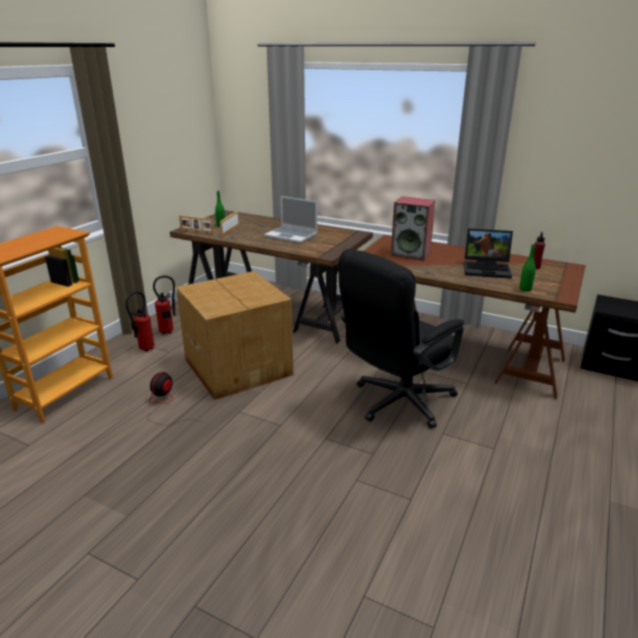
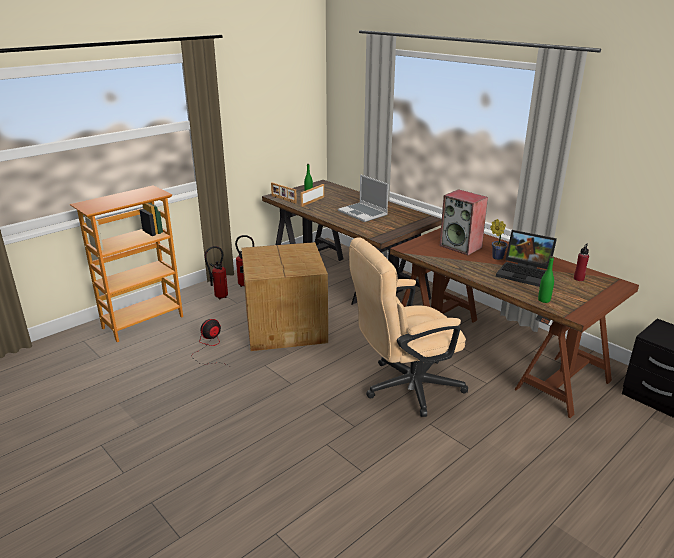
camera: 20 degrees right, 0 degrees up
black office chair [339,249,464,429] -> beige office chair [349,237,468,417]
none -> potted plant [490,219,508,260]

